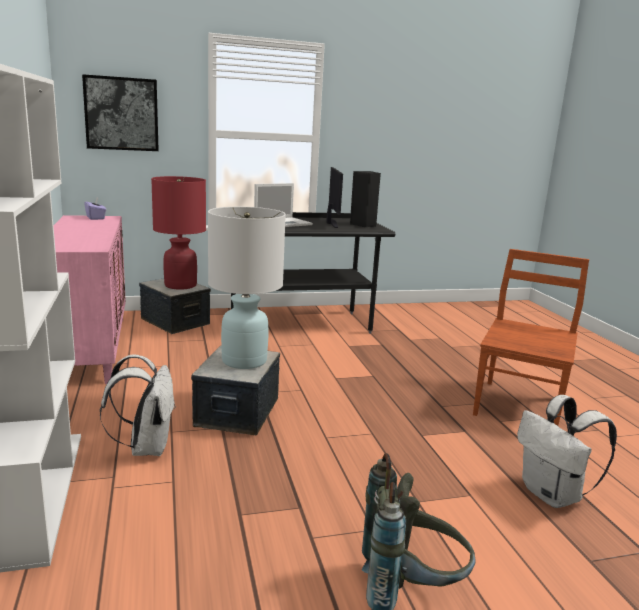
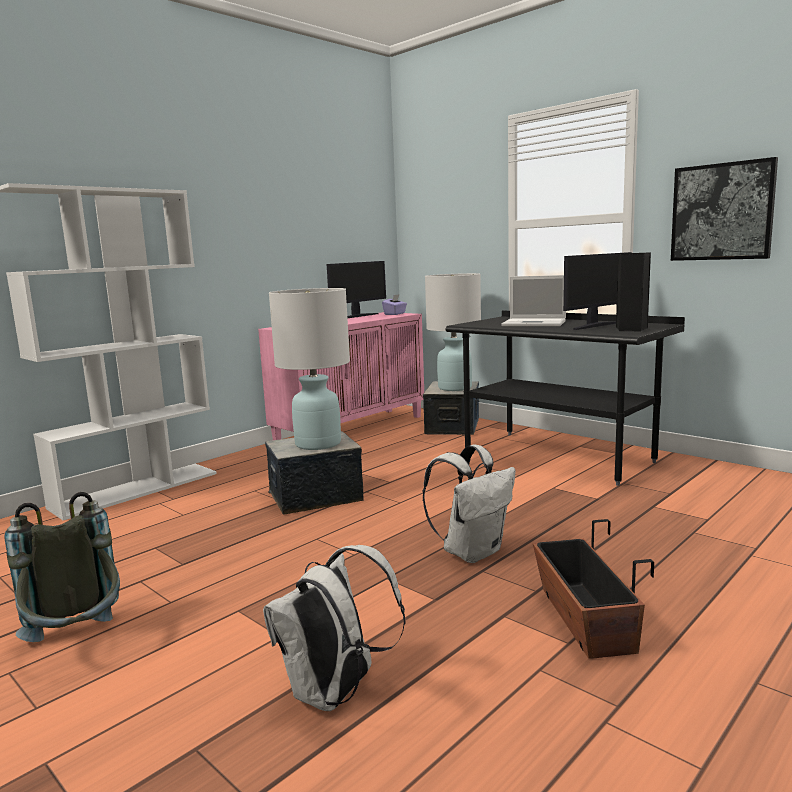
camera: 60 degrees right, 5 degrees down
picture [82,74,159,151] -> picture moved to [671,157,778,261]
white backpack [100,354,176,456] -> white backpack moved to [422,445,516,563]
red table lamp [151,176,206,290] -> white table lamp [425,273,481,391]
brown chair [473,249,589,426] -> planter [533,519,654,658]
none -> monitor [327,261,386,319]

